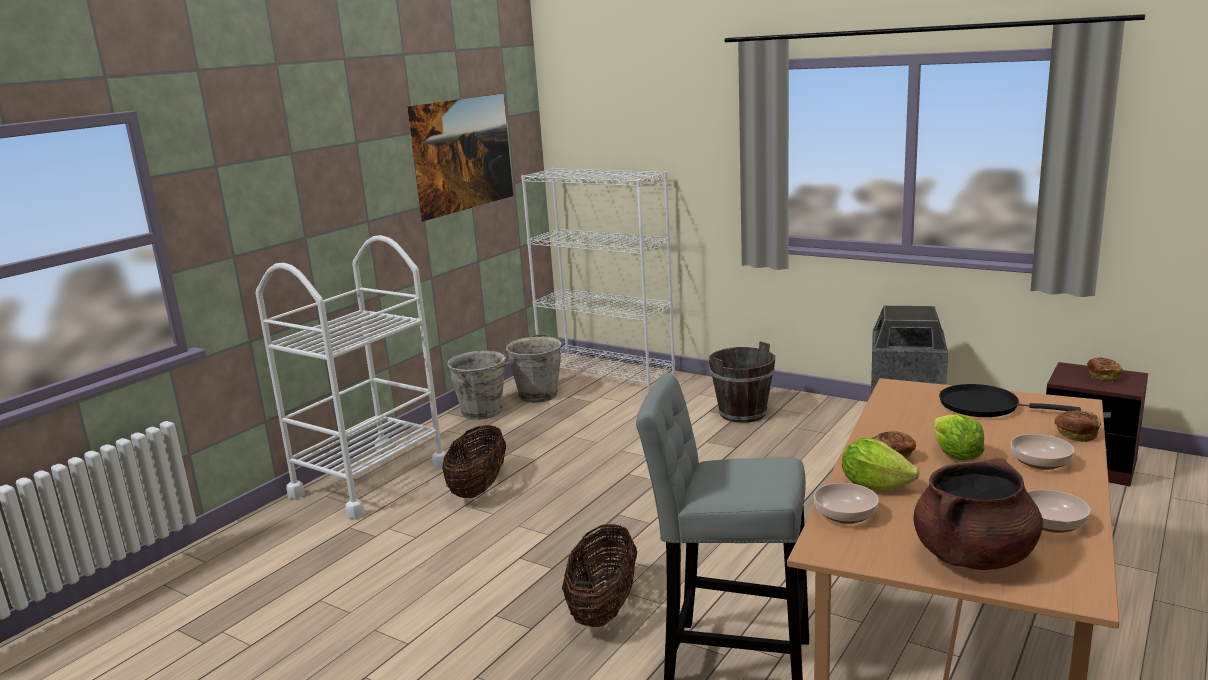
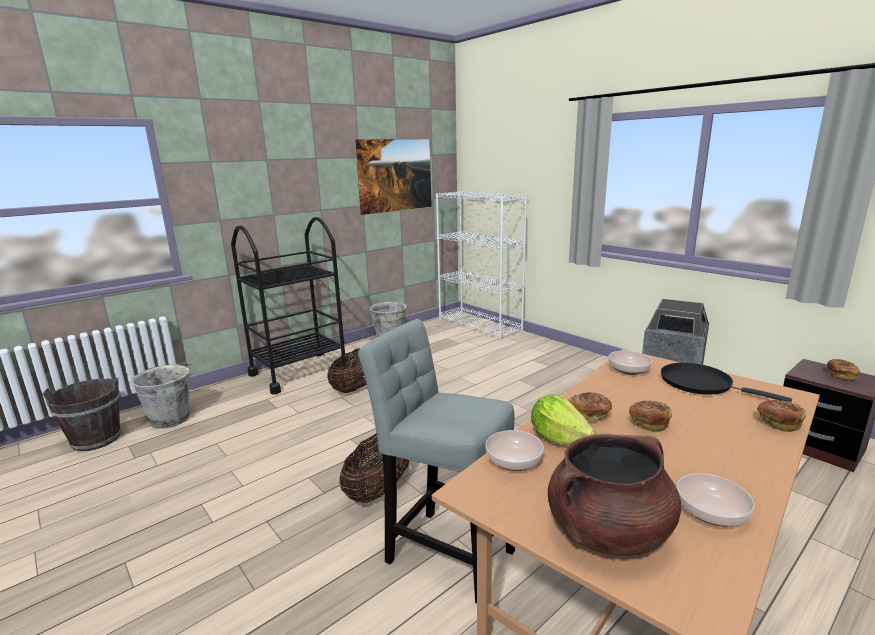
camera: 15 degrees right, 0 degrees up
white cart [256,235,447,519] -> black cart [231,217,350,395]
grey bucket [506,334,565,403] -> grey bucket moved to [131,362,192,429]
brown bucket [709,341,775,423] -> brown bucket moved to [42,378,121,451]
lettuce [933,414,984,460] -> bread [629,400,672,432]
bowl [1011,434,1074,470] -> bowl moved to [608,351,652,375]

